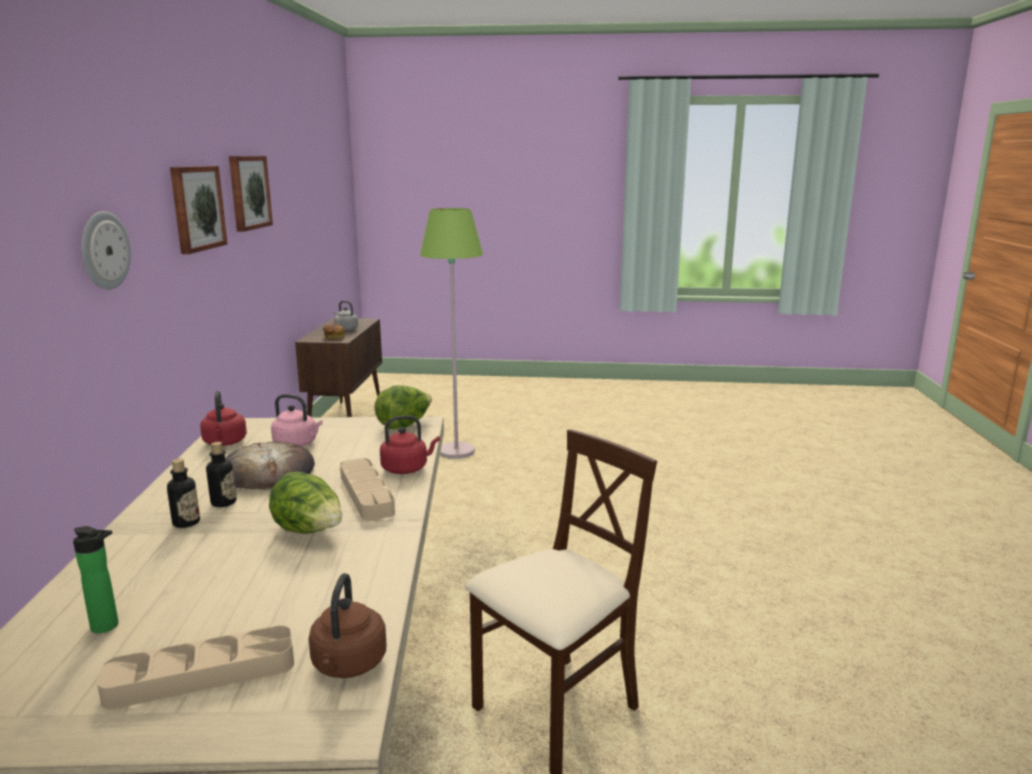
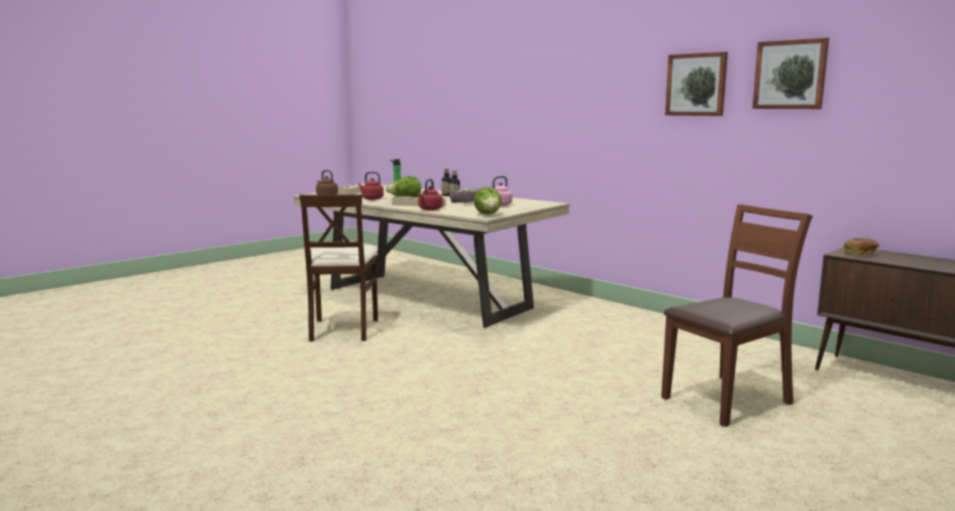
camera: 130 degrees right, 5 degrees down
wall clock [81,211,131,290] -> none
red kettle [200,391,247,446] -> red kettle moved to [358,172,384,200]
grey kettle [333,301,358,331] -> none
green floor lamp [420,208,483,458] -> brown chair [661,204,813,427]

